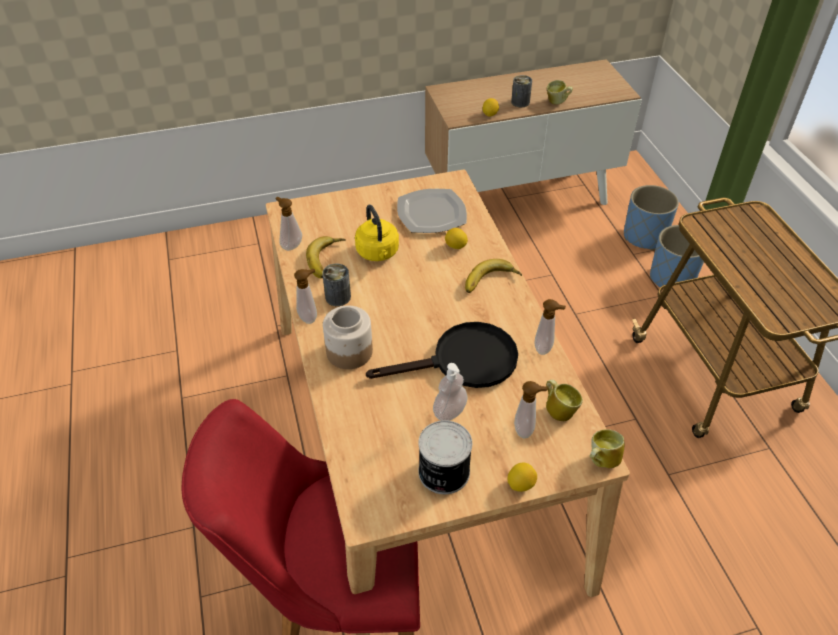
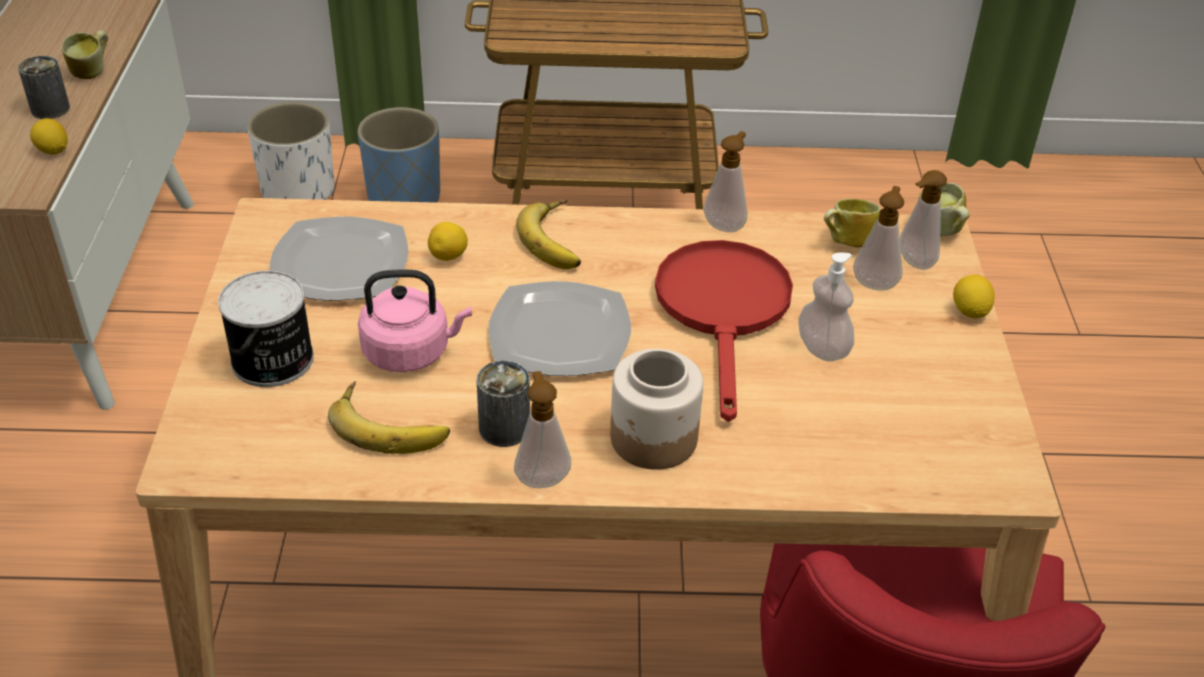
camera: 75 degrees left, 5 degrees down
soap dispenser [276,197,302,251] -> soap dispenser moved to [900,170,947,270]
yellow kettle [355,205,399,261] -> pink kettle [358,270,472,372]
black frying pan [366,322,518,388] -> red frying pan [655,240,793,422]
can [418,420,472,494] -> can moved to [218,270,314,387]
blue planter [624,185,679,250] -> white planter [247,102,335,200]
none -> plate [488,281,631,376]

